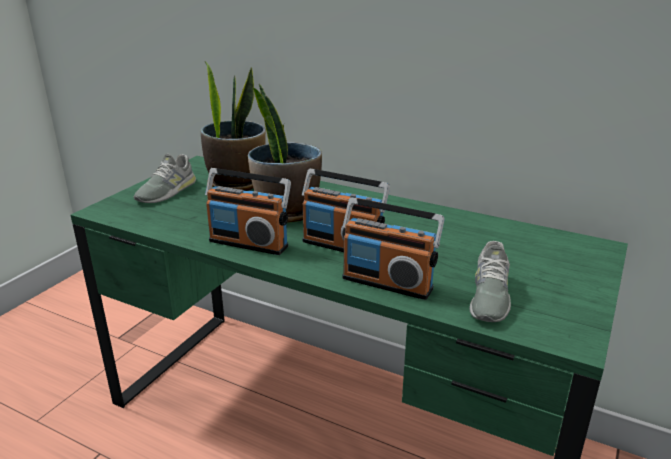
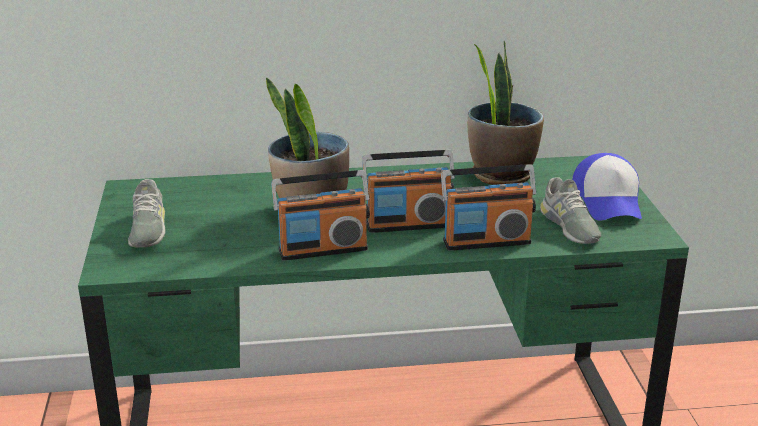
camera: 35 degrees left, 0 degrees up
potted plant [200,61,266,191] -> potted plant moved to [467,40,544,185]
none -> cap [572,153,642,220]

